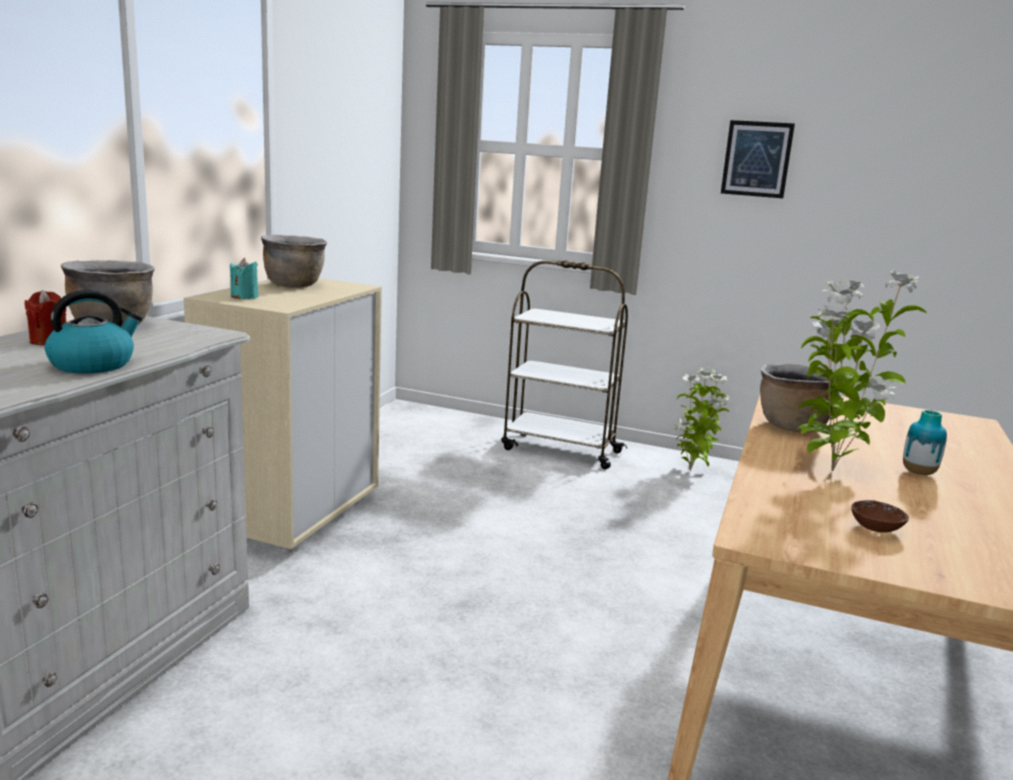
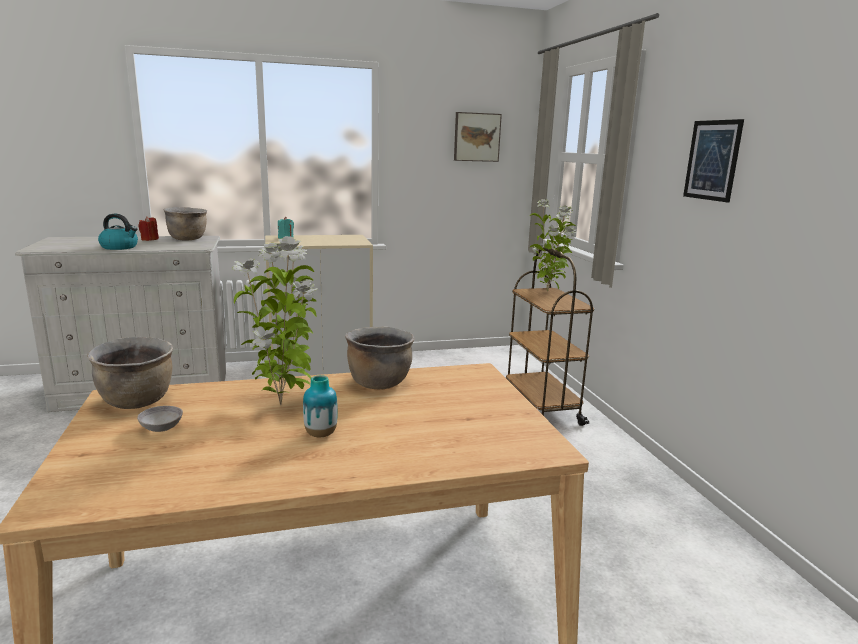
camera: 55 degrees right, 0 degrees up
brown cooking pot [261,235,327,288] -> brown cooking pot moved to [87,337,173,409]
white cart [501,261,628,470] -> brown cart [506,248,595,426]
potted plant [675,367,729,471] -> potted plant moved to [530,199,576,292]
brown bowl [851,500,909,533] -> grey bowl [137,406,183,432]
none -> picture [454,112,502,162]

